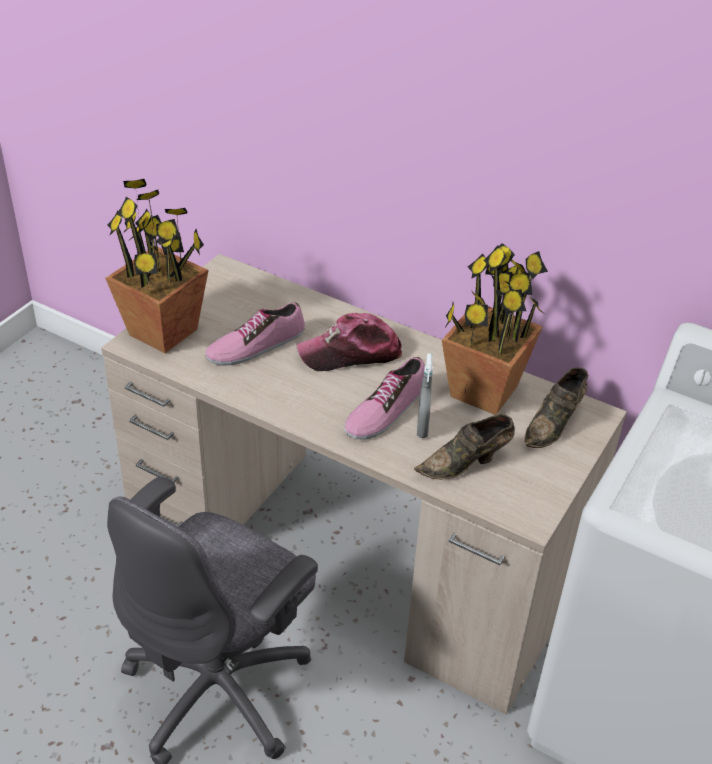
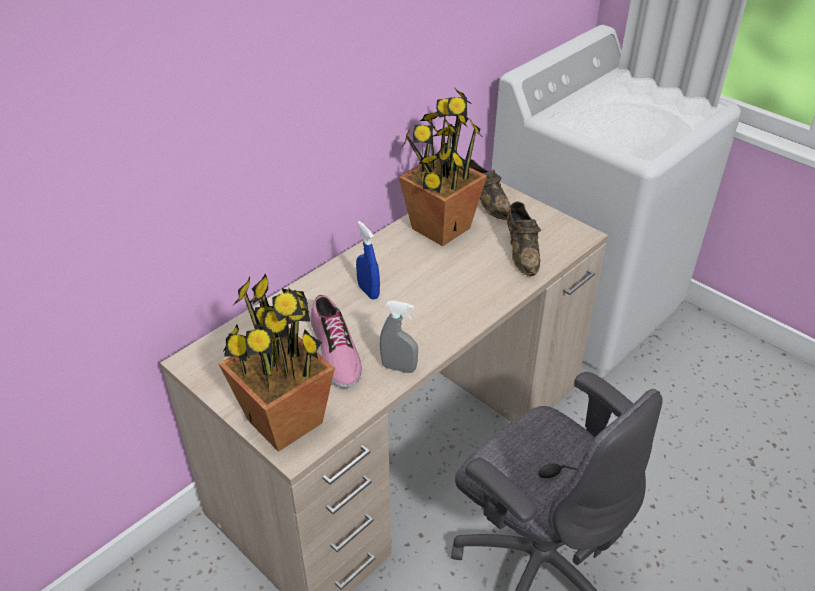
camera: 75 degrees left, 0 degrees up
cap [296,313,402,371] -> blue spray bottle [356,221,380,300]
shoe [344,357,425,440] -> none
grey spray bottle [417,353,433,438] -> grey spray bottle moved to [380,300,418,373]

